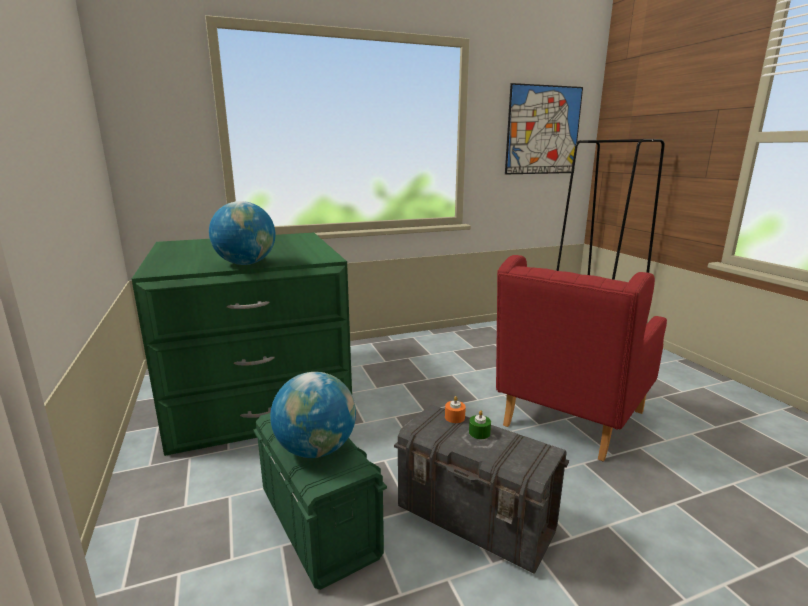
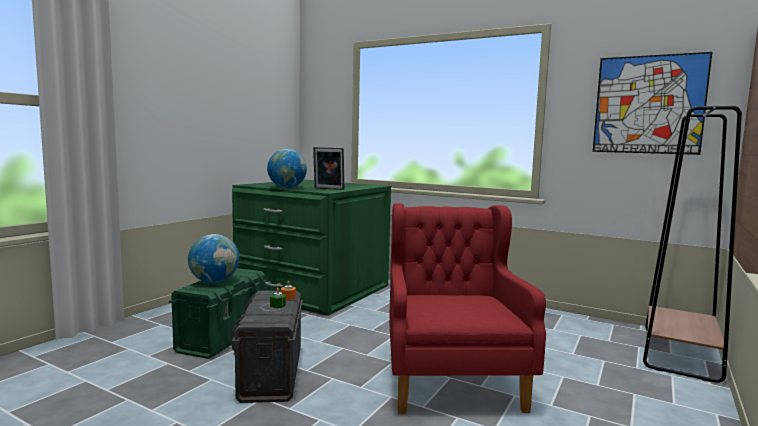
camera: 50 degrees right, 10 degrees down
red armchair [496,255,667,462] -> red armchair turned 90 degrees clockwise [389,203,546,414]
none -> picture frame [313,147,344,190]

